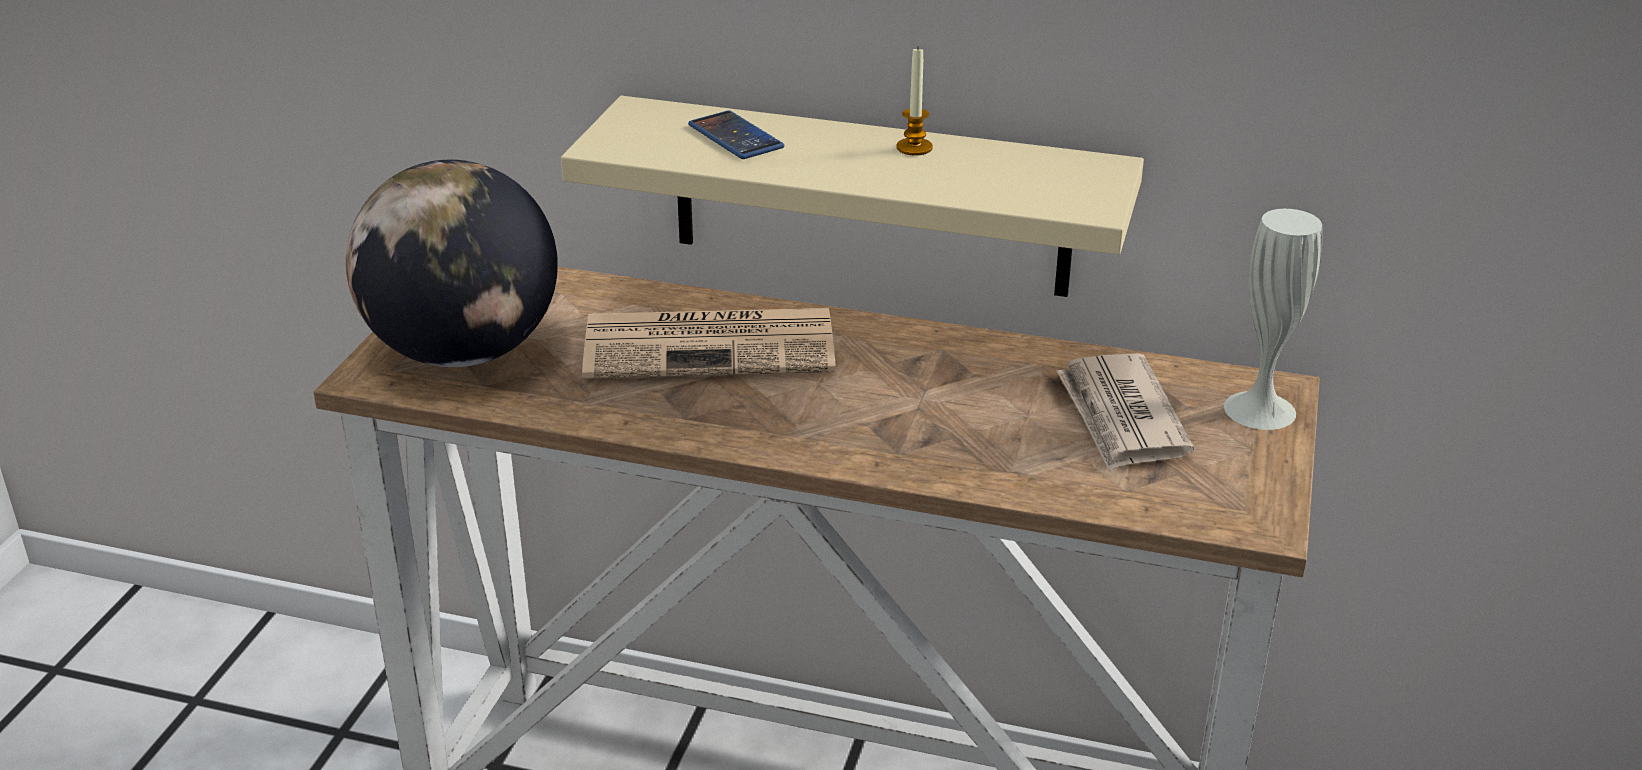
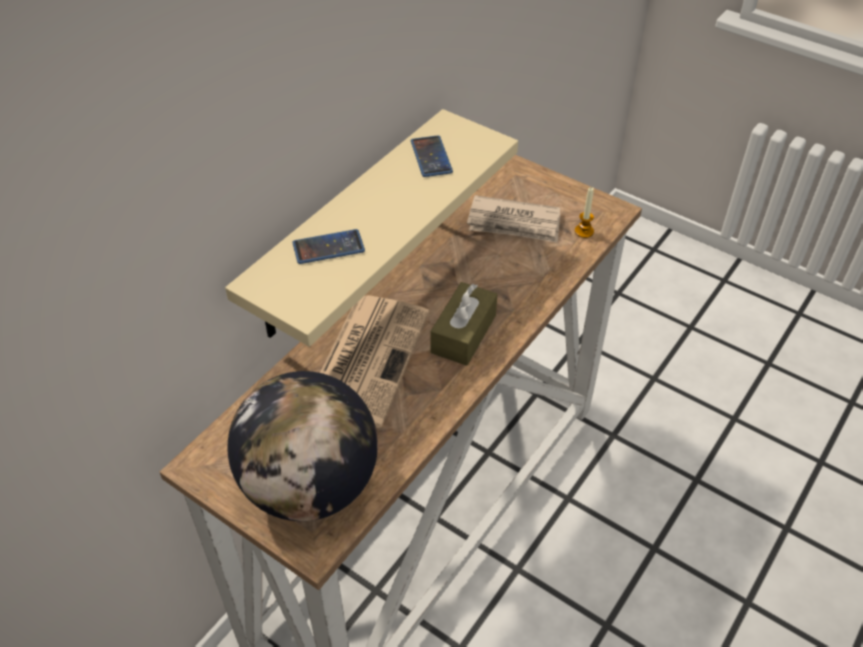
camera: 70 degrees left, 15 degrees up
candle [896,49,933,156] -> candle moved to [575,187,594,238]
white vase [1224,209,1322,430] -> none
none -> phone [411,135,453,177]
none -> brown tissue box [430,282,497,366]

